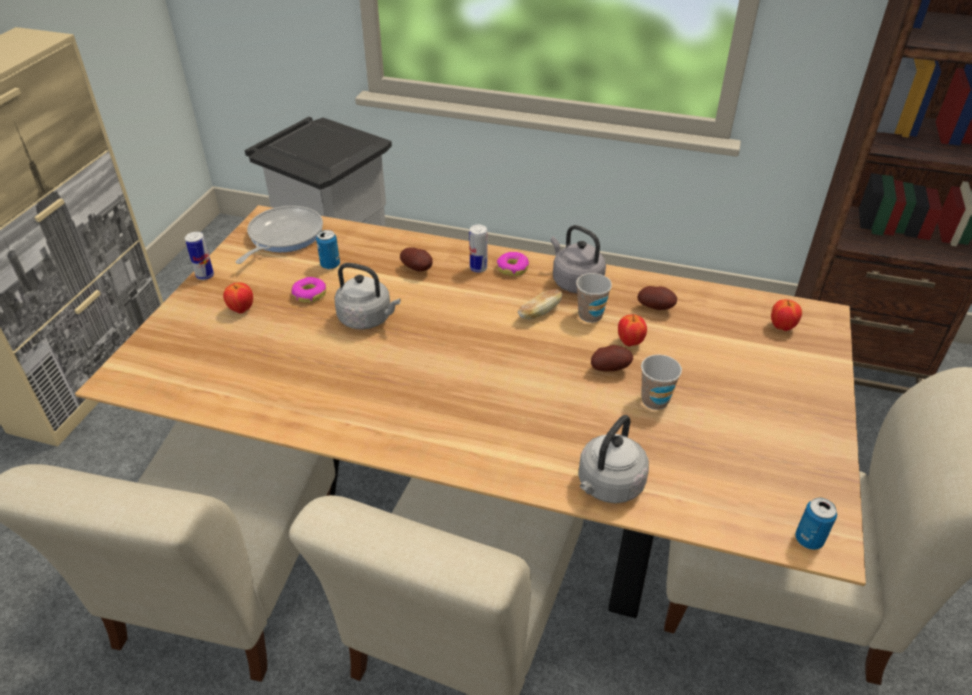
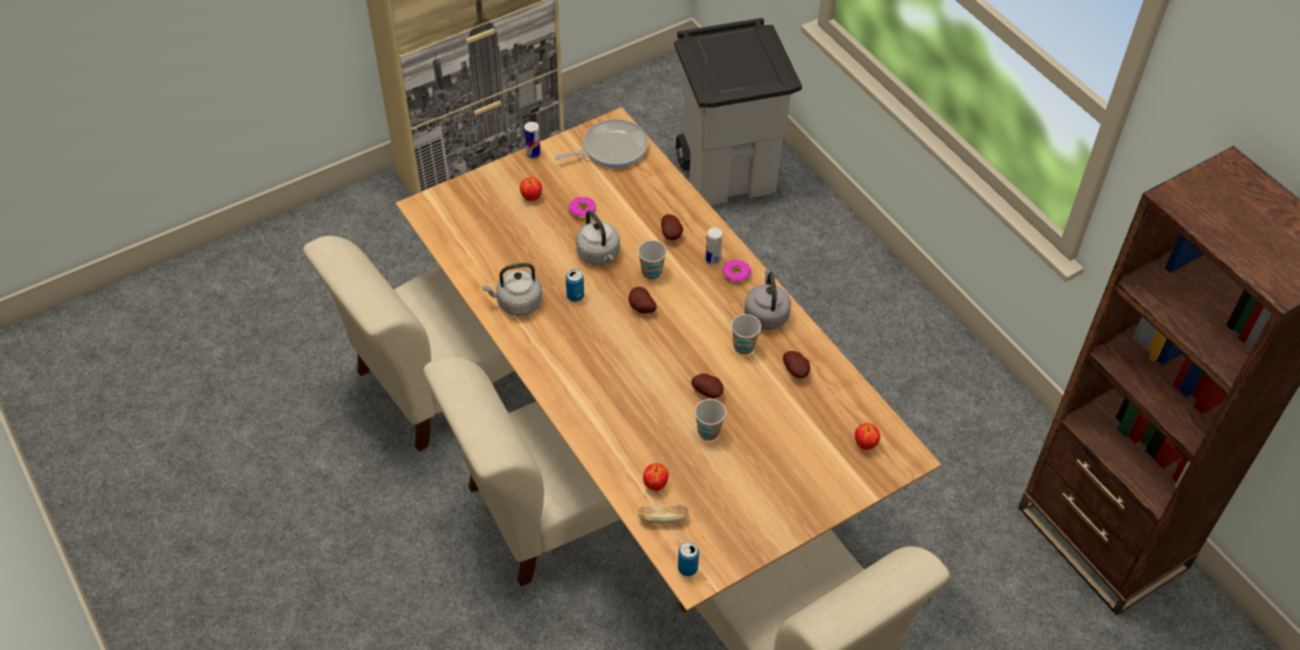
camera: 40 degrees right, 10 degrees up
can [316,230,340,269] -> can moved to [566,269,584,302]
bread [518,289,562,320] -> bread moved to [637,504,689,524]
grey kettle [578,415,649,503] -> grey kettle moved to [482,263,542,316]
apple [618,314,647,346] -> apple moved to [643,463,669,491]
none -> potato [629,287,657,314]
none -> cup [638,240,667,280]

